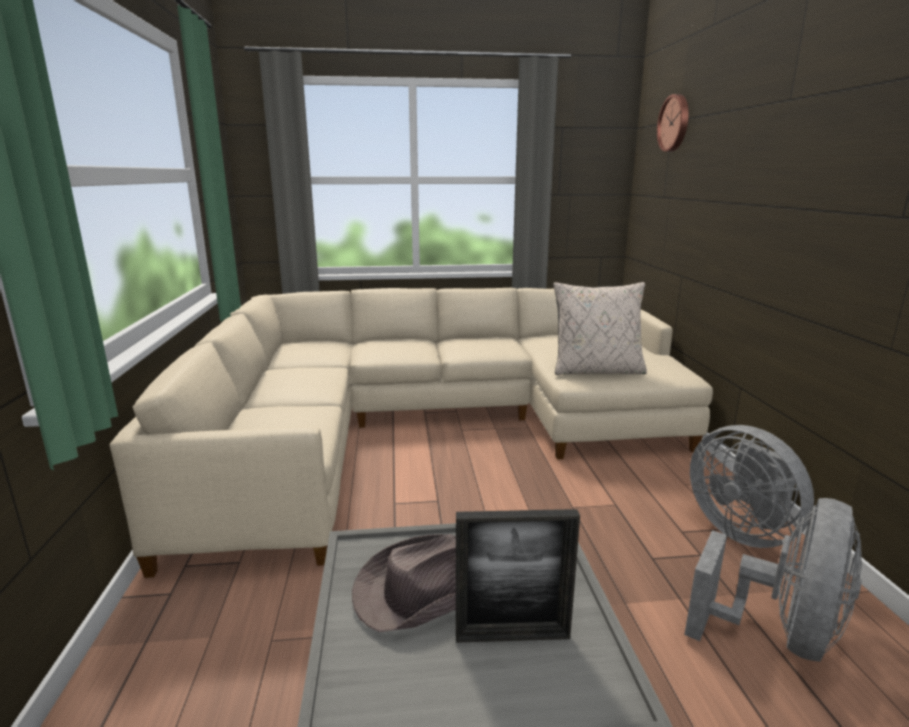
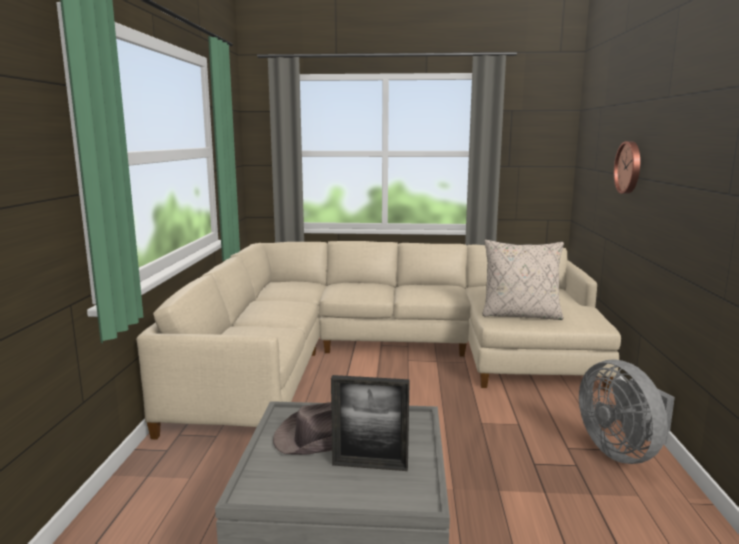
camera: 10 degrees right, 5 degrees down
wall clock [657,94,689,152] -> wall clock moved to [614,141,640,194]
grey fan [684,498,862,662] -> none

